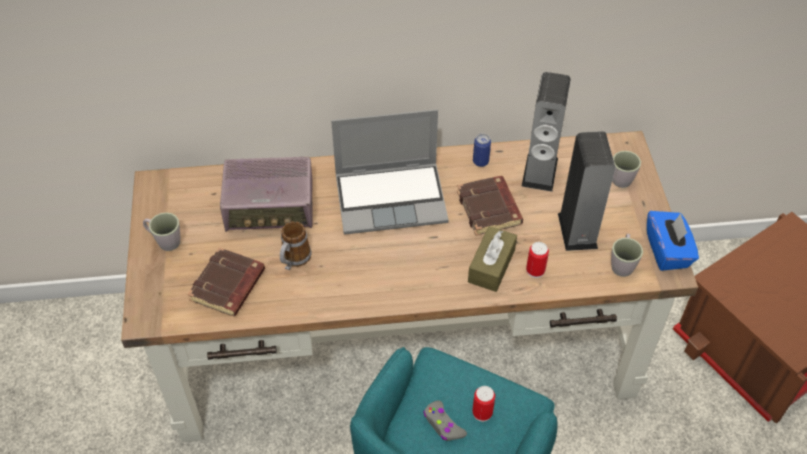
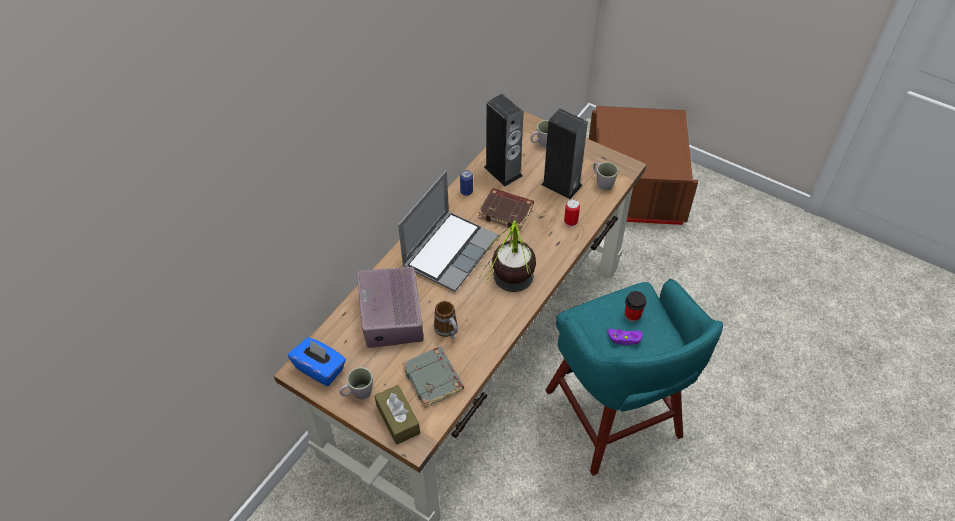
camera: 50 degrees left, 0 degrees up
brown book [187,247,265,316] -> grey book [402,347,464,408]
radio [220,157,312,232] -> radio turned 135 degrees clockwise [357,267,424,348]
grey game controller [423,401,467,441] -> purple game controller [608,329,643,345]
brown tissue box [468,226,517,292] -> brown tissue box moved to [375,385,420,445]
can [472,386,495,422] -> cup [625,291,647,322]
blue tissue box [647,211,699,271] -> blue tissue box moved to [288,337,346,386]
none -> potted plant [478,220,536,292]

